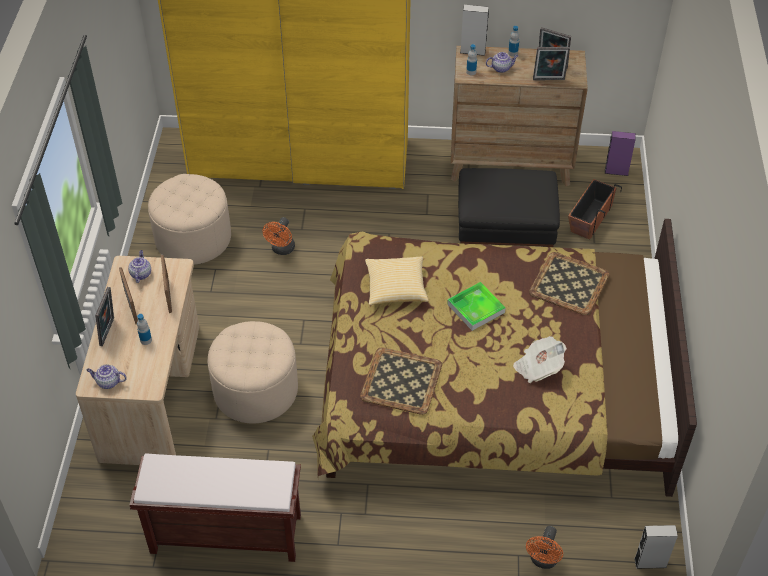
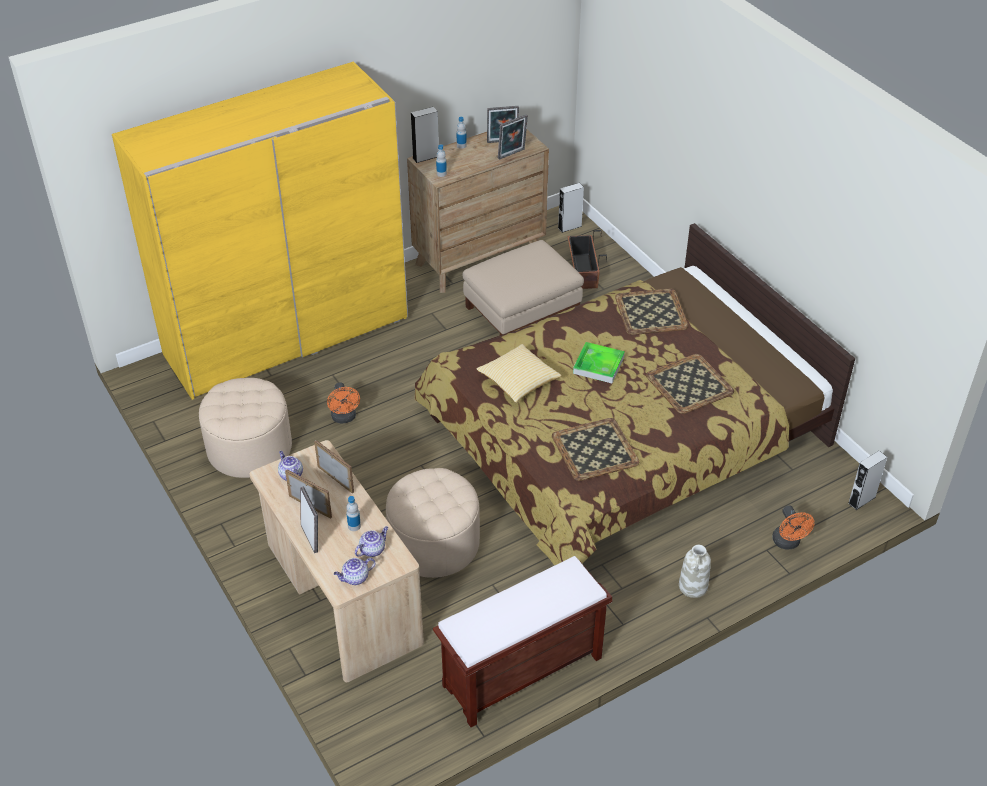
camera: 35 degrees left, 5 degrees down
black ottoman [458,168,560,247] -> beige ottoman [463,240,584,335]
teapot [486,52,518,73] -> teapot moved to [355,526,388,557]
newspaper [513,336,567,383] -> tray [646,354,734,414]
purple speaker [605,131,636,176] -> grey speaker [558,183,584,233]
none -> white vase [679,545,711,598]

